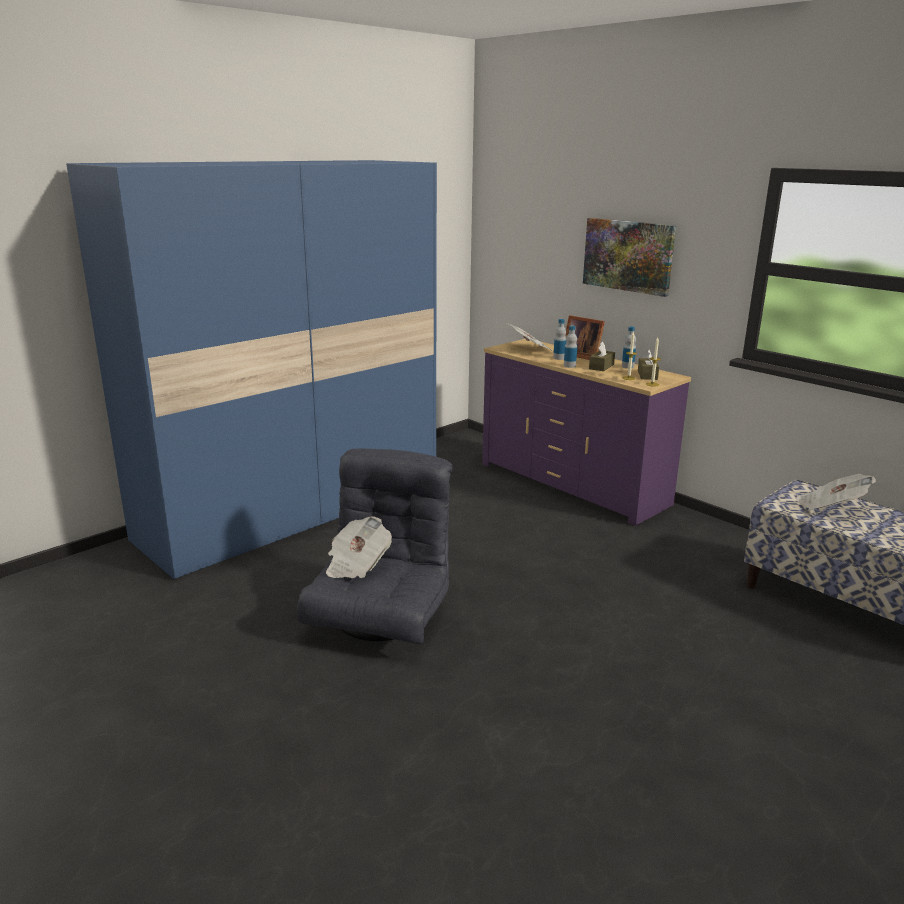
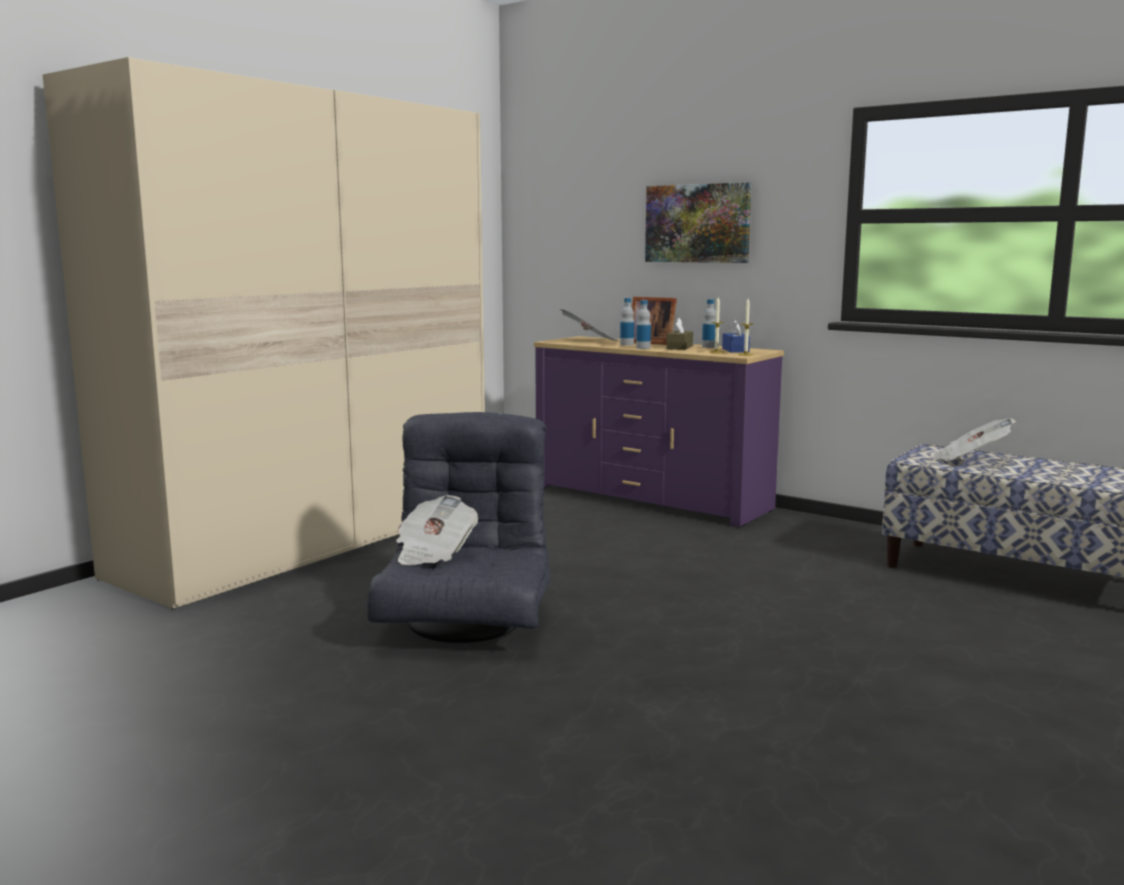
camera: 10 degrees left, 10 degrees down
blue wardrobe [66,160,437,579] -> beige wardrobe [42,57,485,609]
brown tissue box [638,349,659,380] -> blue tissue box [722,320,750,353]

